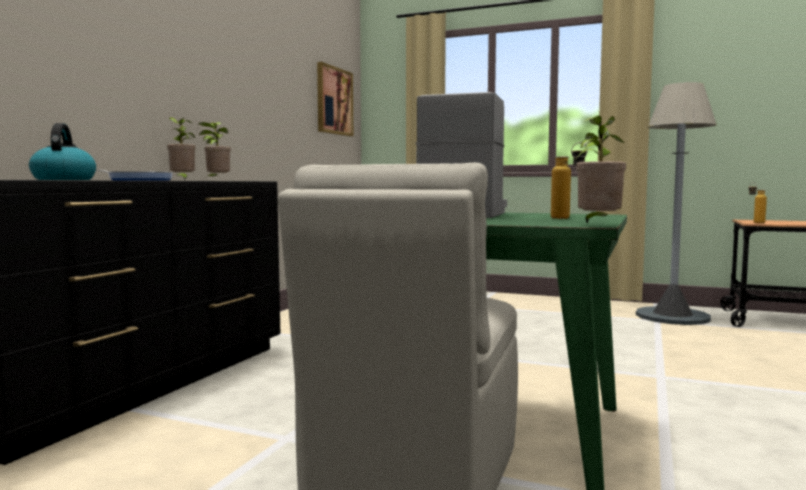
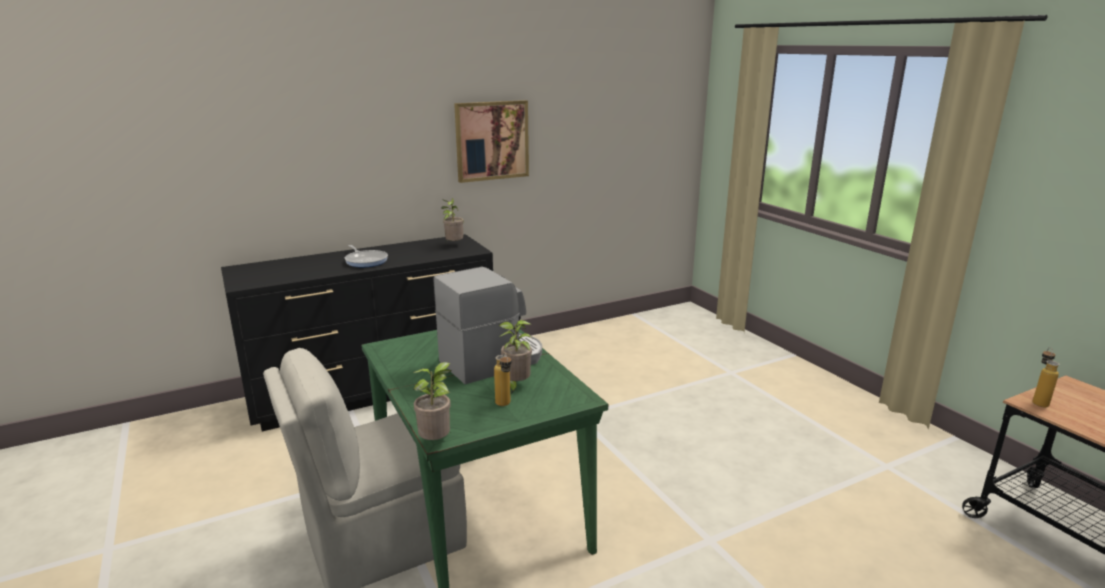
camera: 40 degrees right, 15 degrees up
kettle [29,123,96,180] -> none
potted plant [167,117,196,181] -> potted plant moved to [499,320,532,394]
picture [317,62,353,136] -> picture moved to [454,100,529,183]
grey floor lamp [636,82,717,325] -> none

